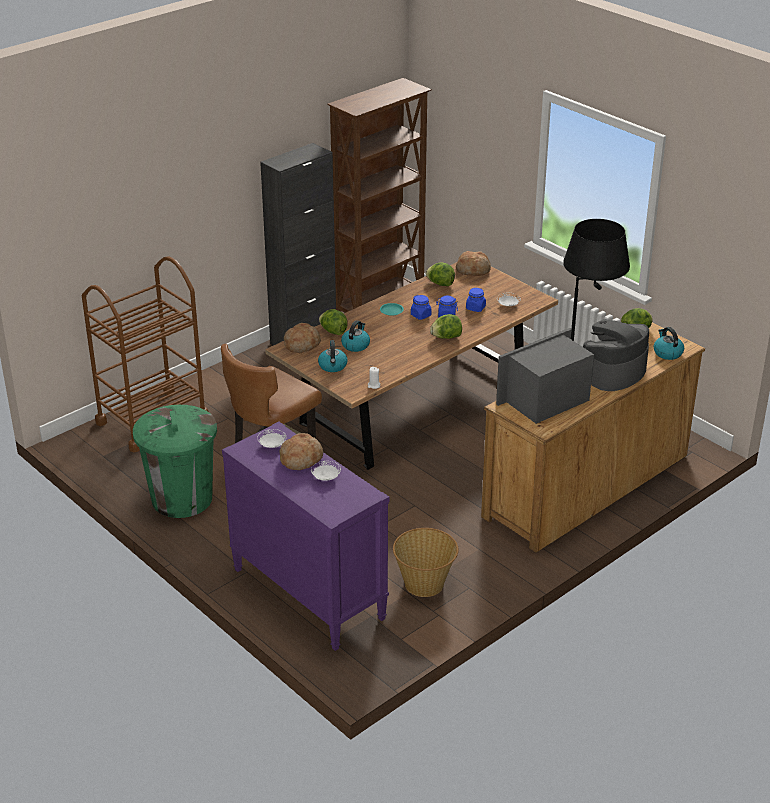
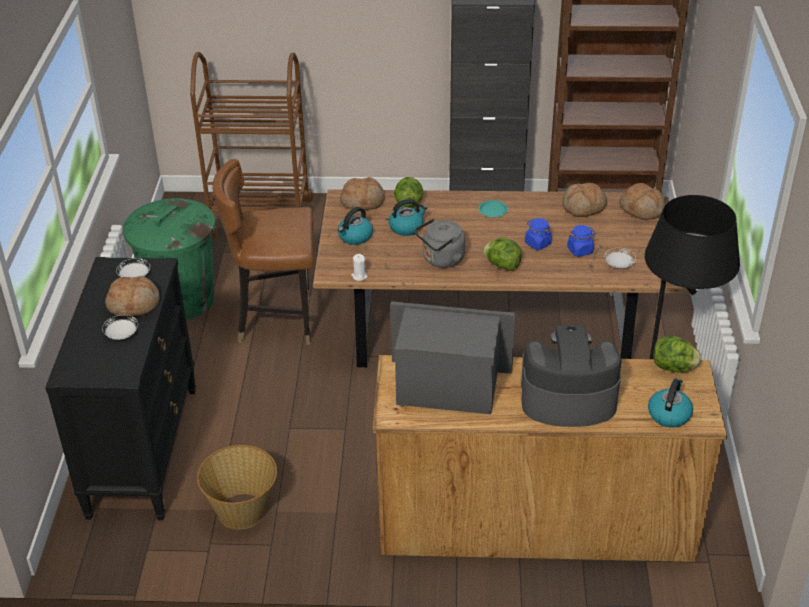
camera: 45 degrees right, 5 degrees up
purple dresser [222,422,390,651] -> black dresser [45,257,196,520]
blue jar [411,295,432,320] -> none
lettuce [426,262,455,286] -> bread [562,183,607,217]
none -> grey kettle [414,218,465,268]

